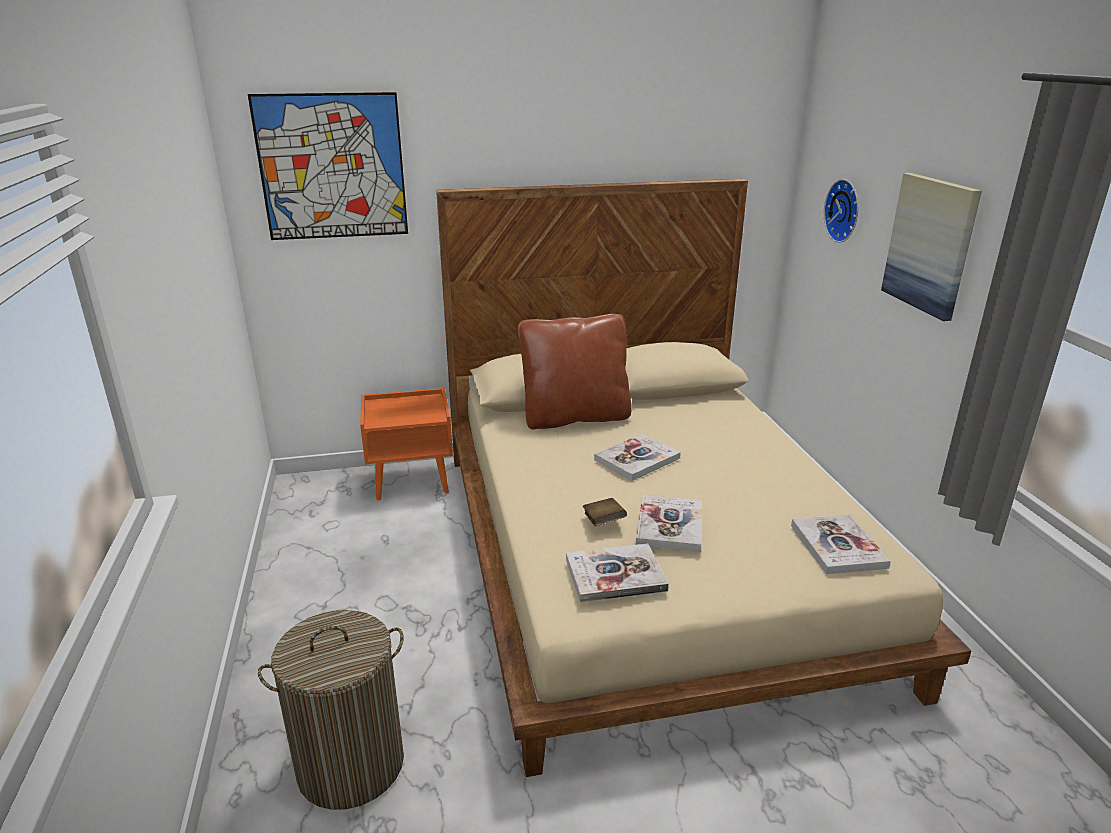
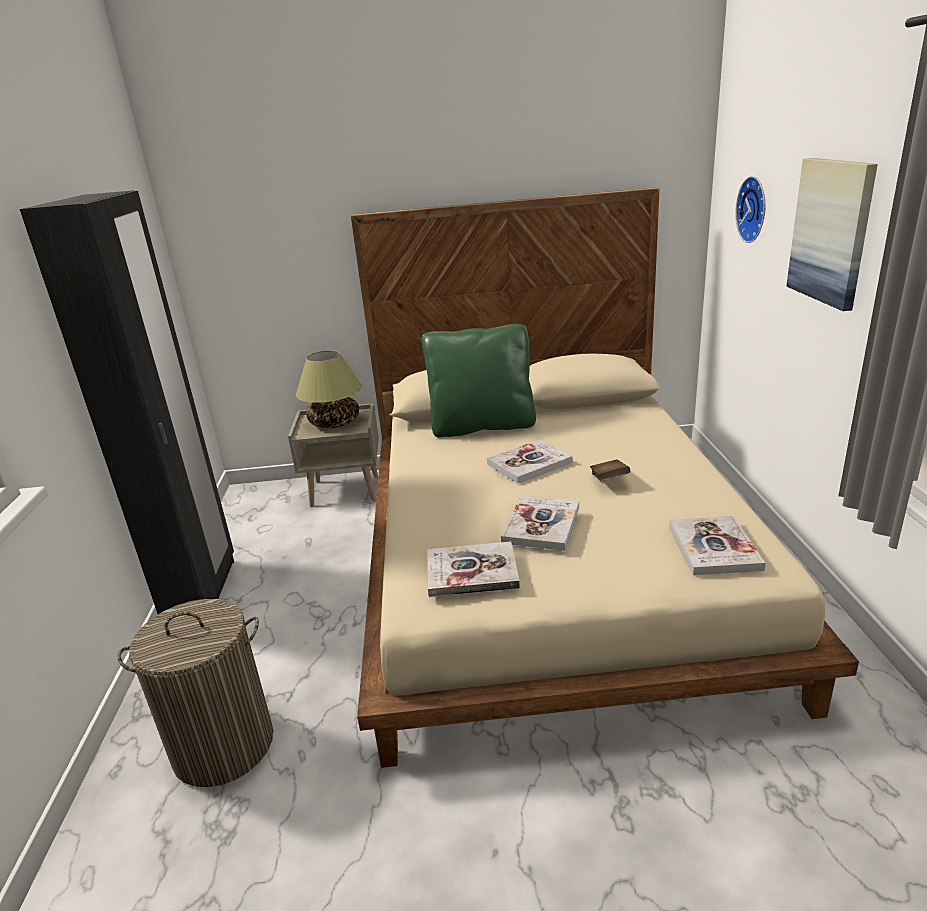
camera: 10 degrees right, 0 degrees up
picture [248,92,408,240] -> none
orange nightstand [360,388,453,501] -> beige nightstand [288,403,379,507]
brown pillow [518,314,632,430] -> green pillow [422,324,536,438]
brown book [583,498,627,526] -> brown book moved to [590,460,631,481]
none -> black wardrobe [20,190,234,614]
none -> table lamp [296,350,362,428]

